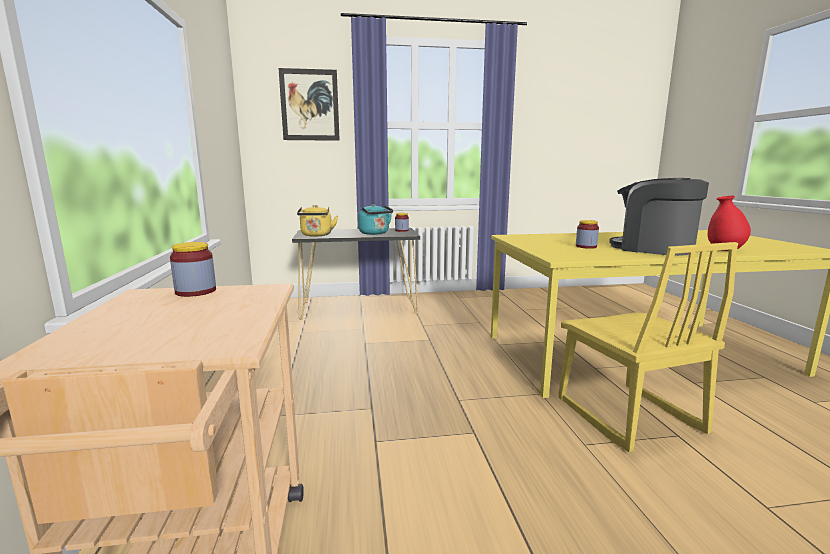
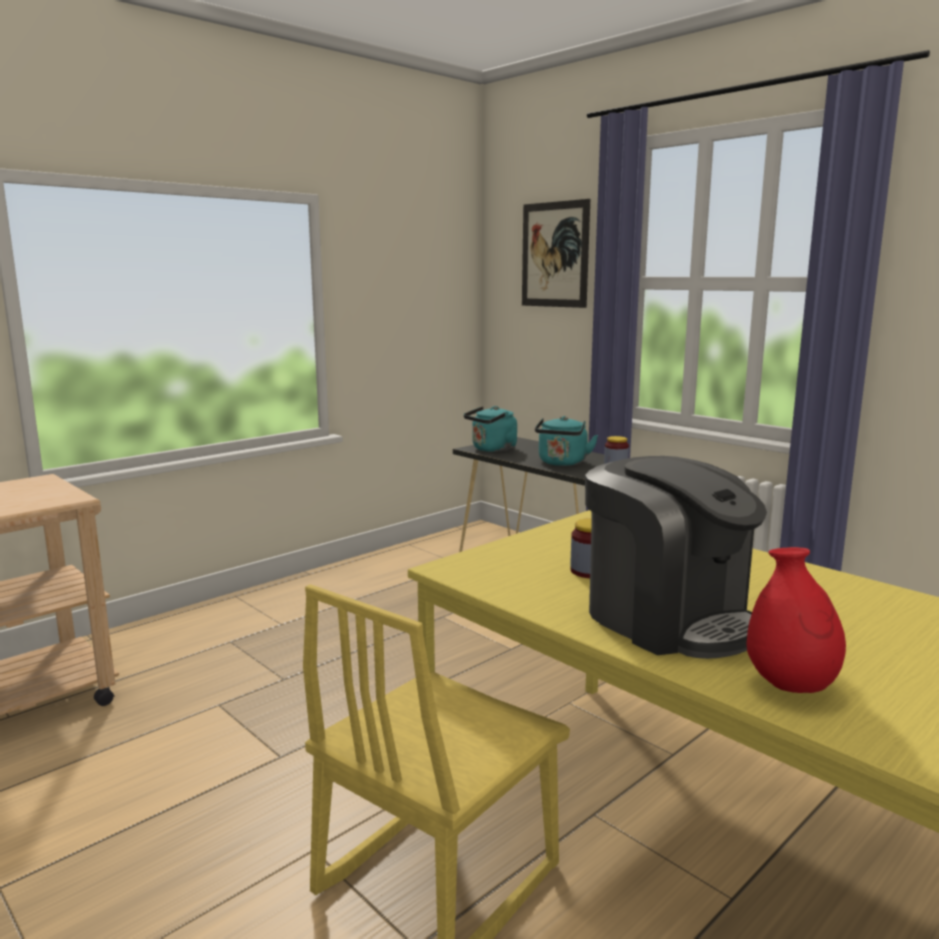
camera: 55 degrees right, 0 degrees up
jar [170,242,216,297] -> none
yellow kettle [297,205,338,236] -> turquoise kettle [464,406,517,452]
coffee machine [609,178,709,256] -> coffee machine turned 135 degrees clockwise [585,456,767,659]

